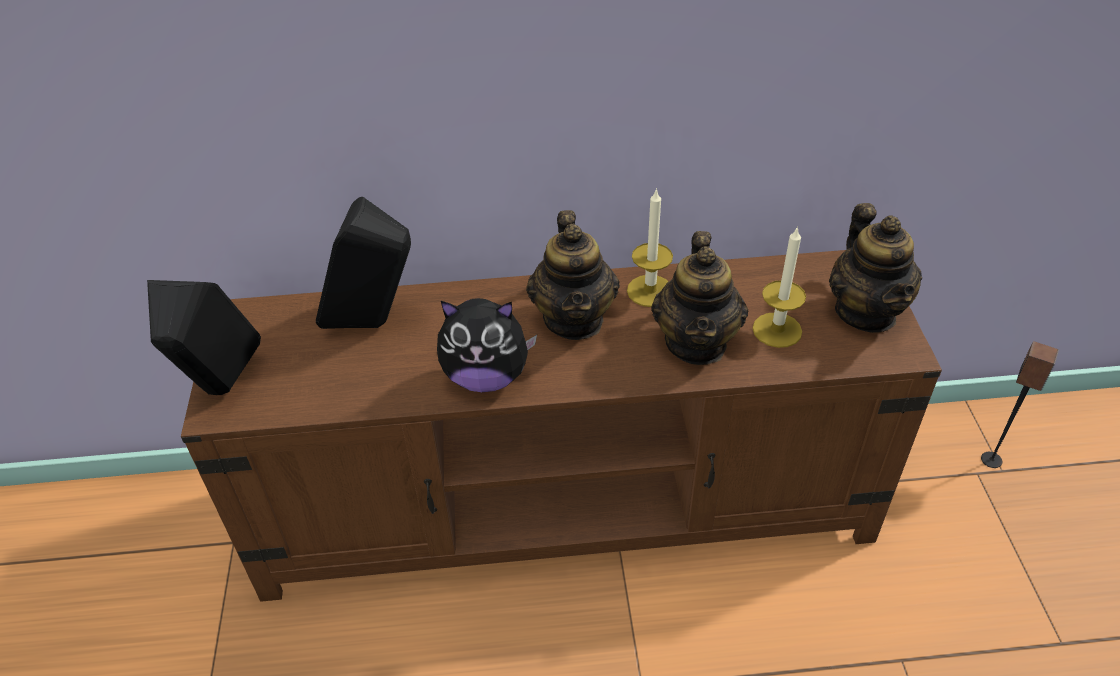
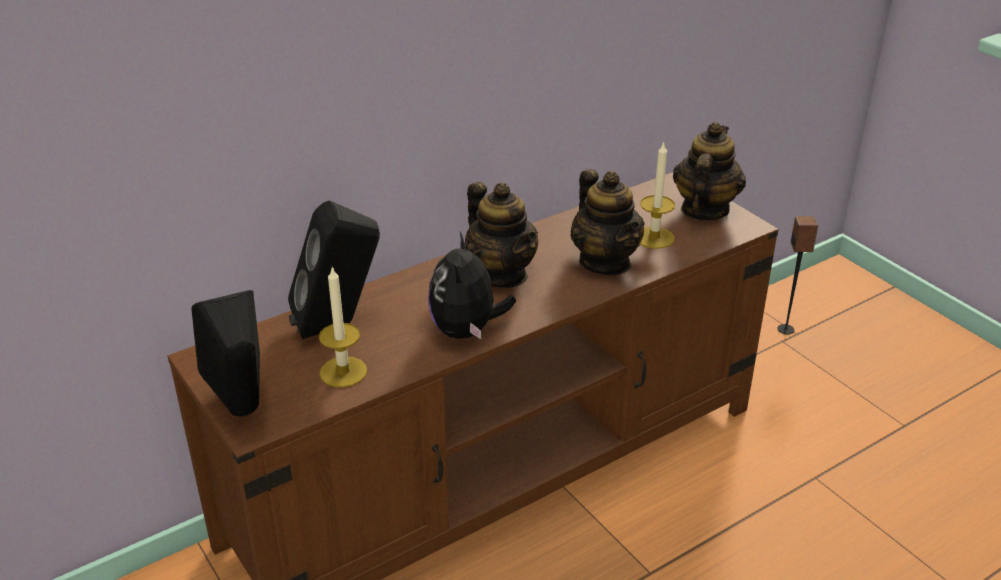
camera: 30 degrees left, 10 degrees down
plush toy [437,298,537,392] -> plush toy turned 120 degrees clockwise [428,232,516,340]
candle [627,188,673,307] -> candle moved to [319,267,367,387]
teapot [829,203,922,333] -> teapot turned 120 degrees counterclockwise [673,122,746,220]

